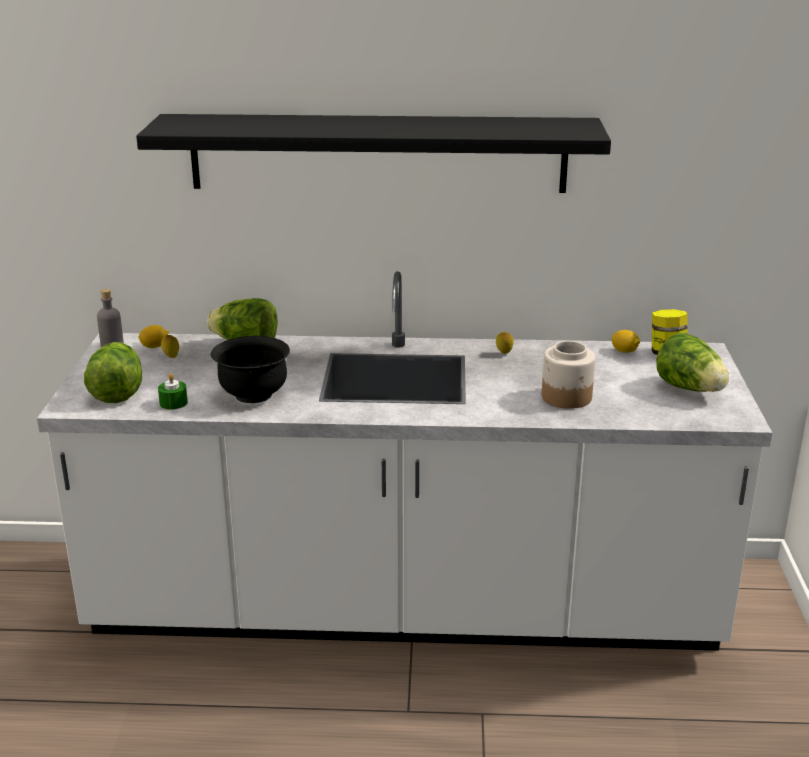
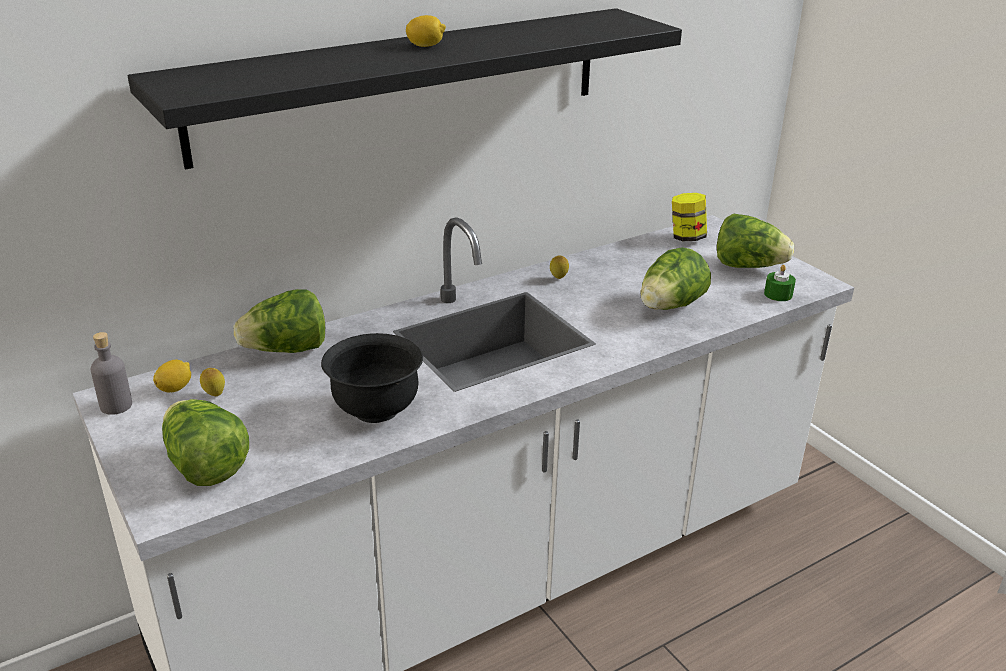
camera: 35 degrees left, 5 degrees up
green candle [158,373,188,410] -> green candle moved to [764,265,796,301]
jar [542,341,595,409] -> lettuce [640,247,711,310]
lemon [612,330,640,353] -> lemon moved to [406,15,446,47]

